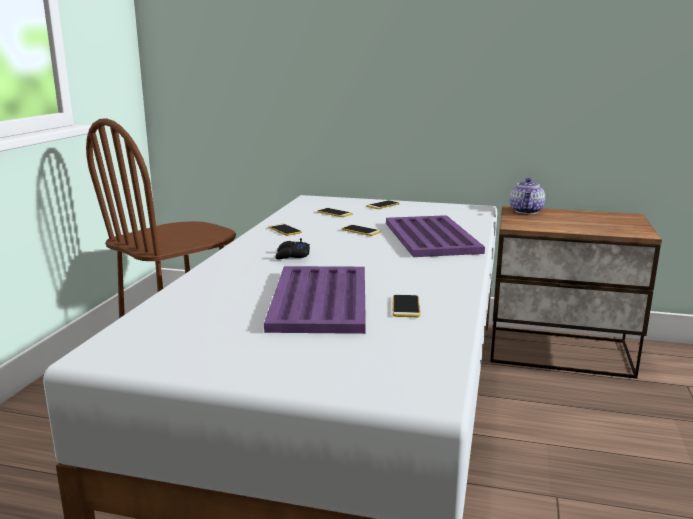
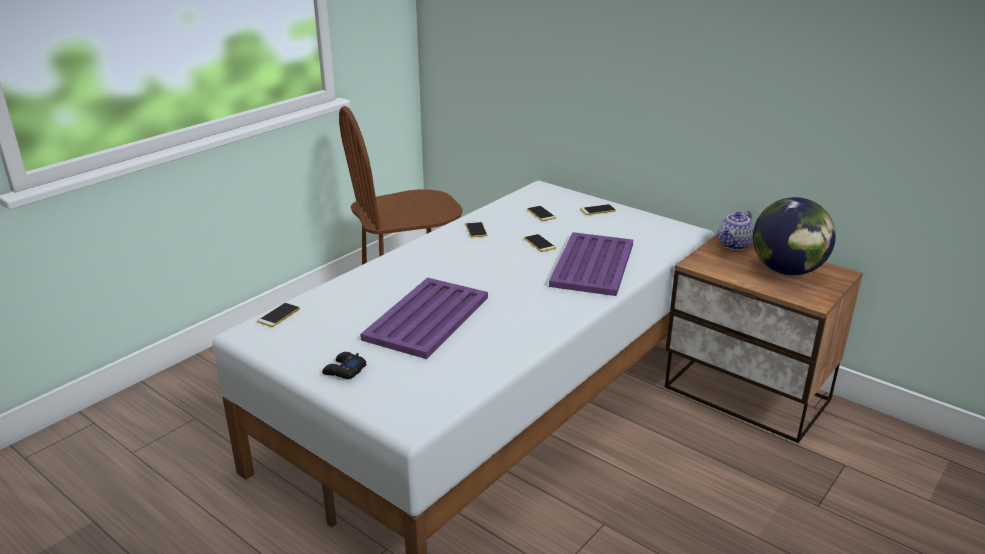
camera: 25 degrees right, 10 degrees up
black game controller [275,238,310,259] -> black game controller moved to [322,352,367,379]
phone [392,295,421,317] -> phone moved to [257,303,300,327]
none -> globe [753,197,836,275]

